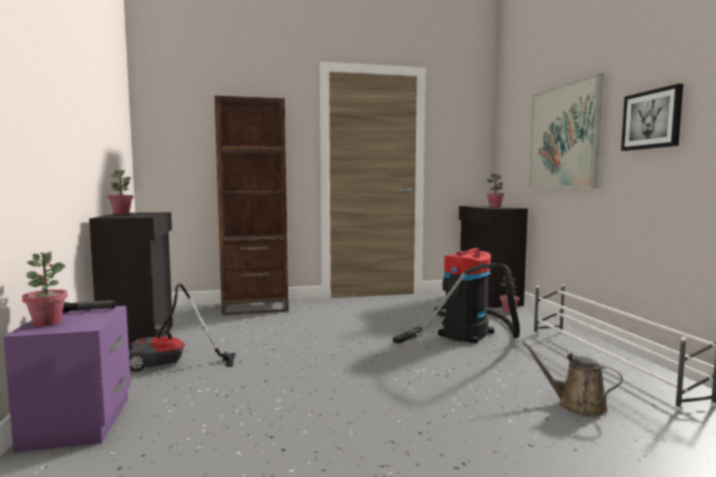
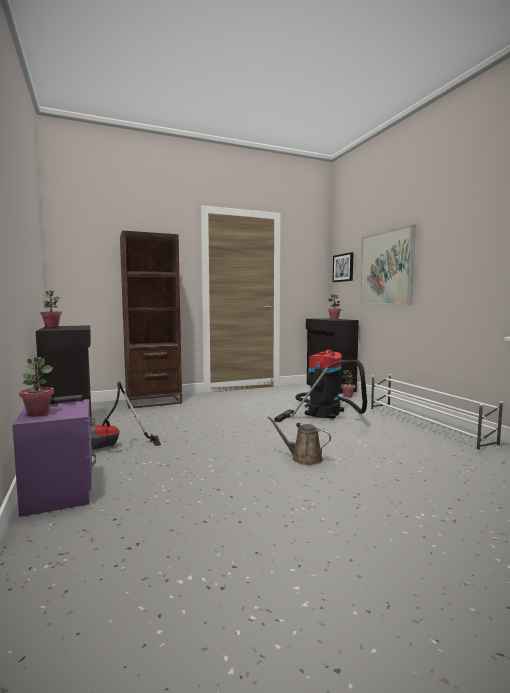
camera: 10 degrees left, 0 degrees up
brown watering can [521,341,623,417] -> brown watering can moved to [267,416,331,465]
picture [621,84,683,151] -> picture moved to [332,252,354,282]

